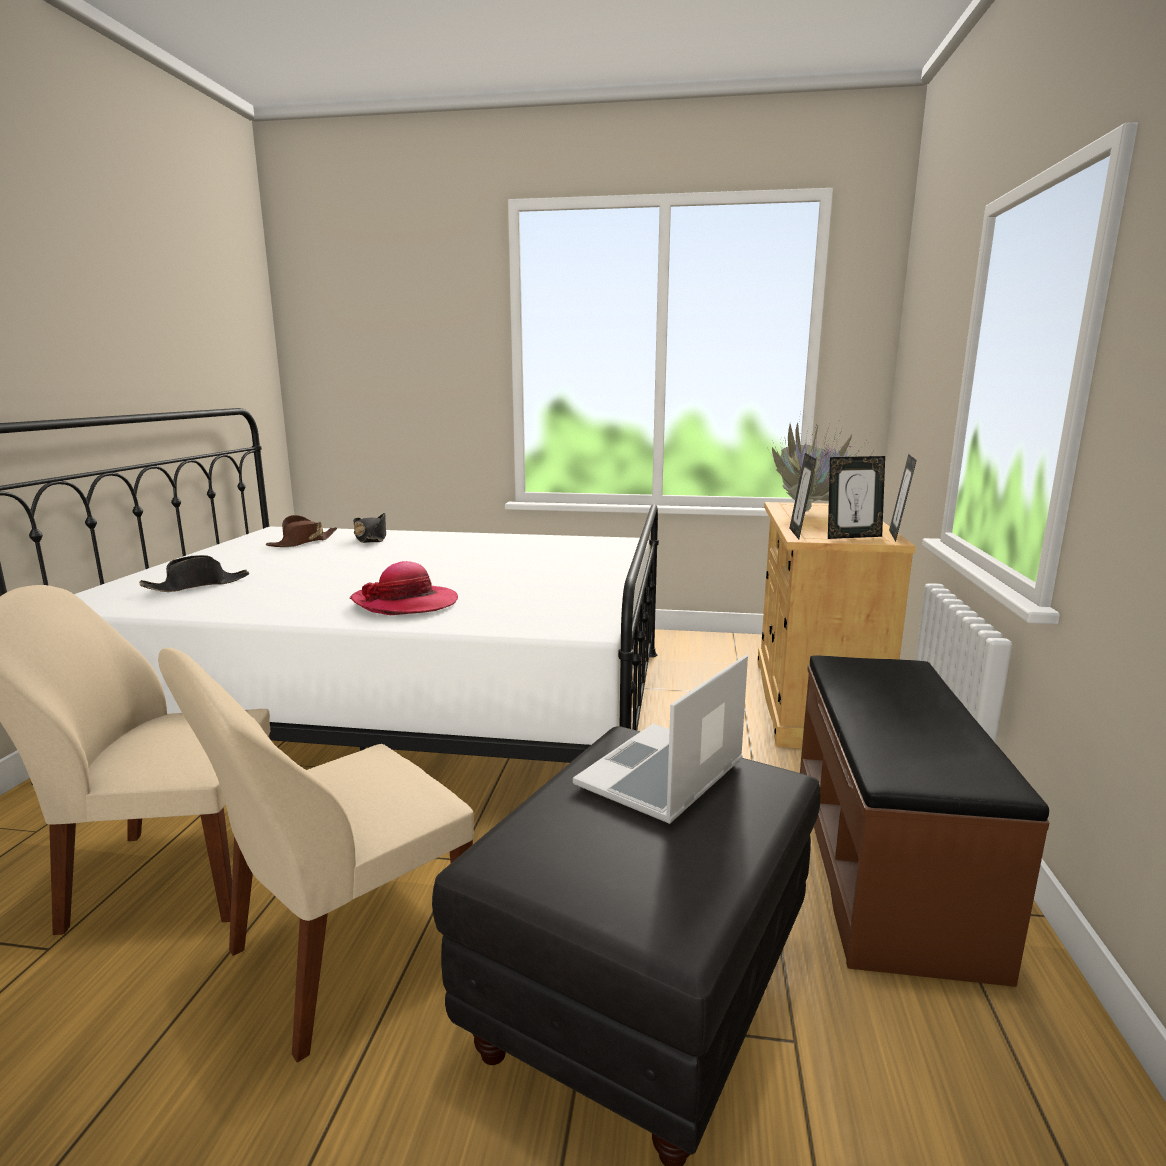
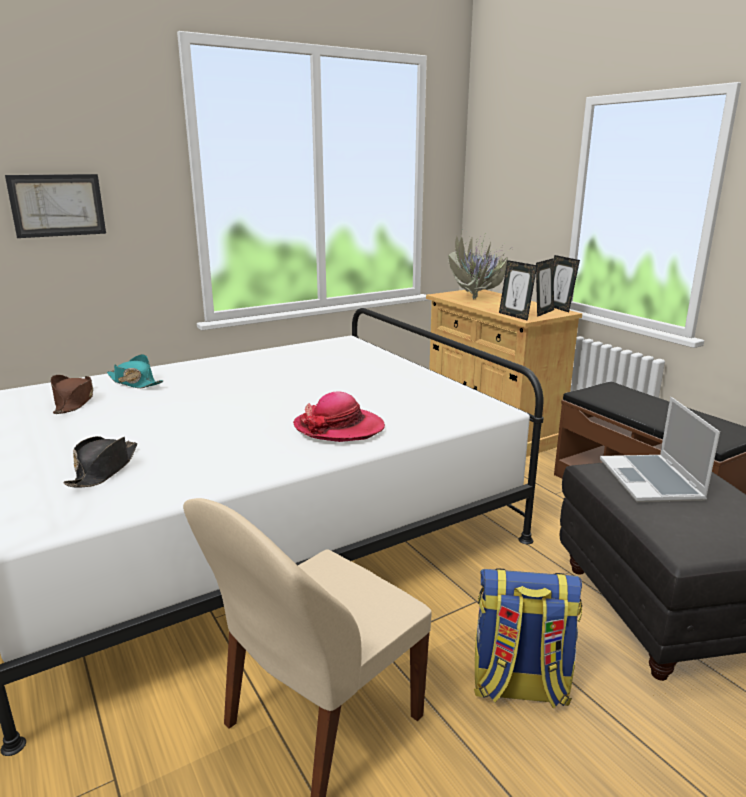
camera: 40 degrees left, 5 degrees up
beige chair [158,648,474,1063] -> backpack [474,568,582,709]
black hat [353,513,386,543] -> turquoise hat [107,354,163,388]
none -> picture [5,174,106,238]

